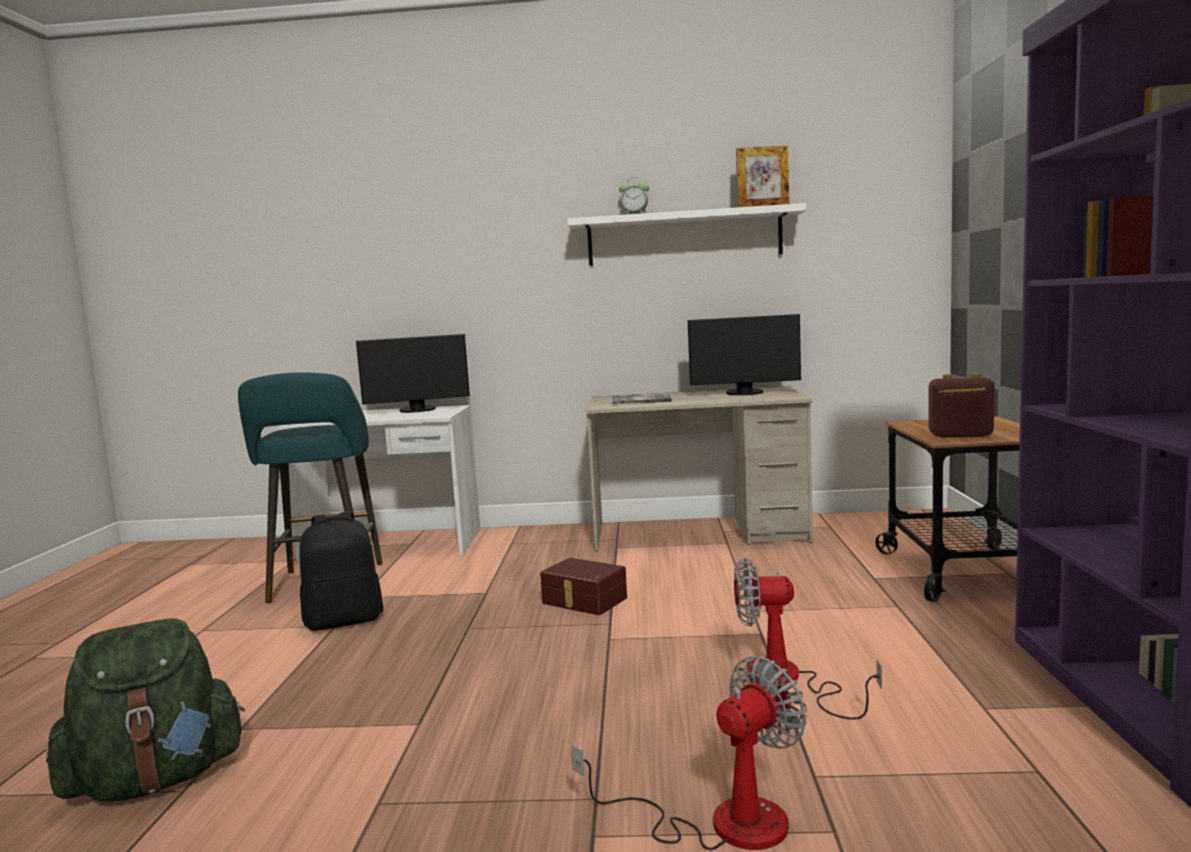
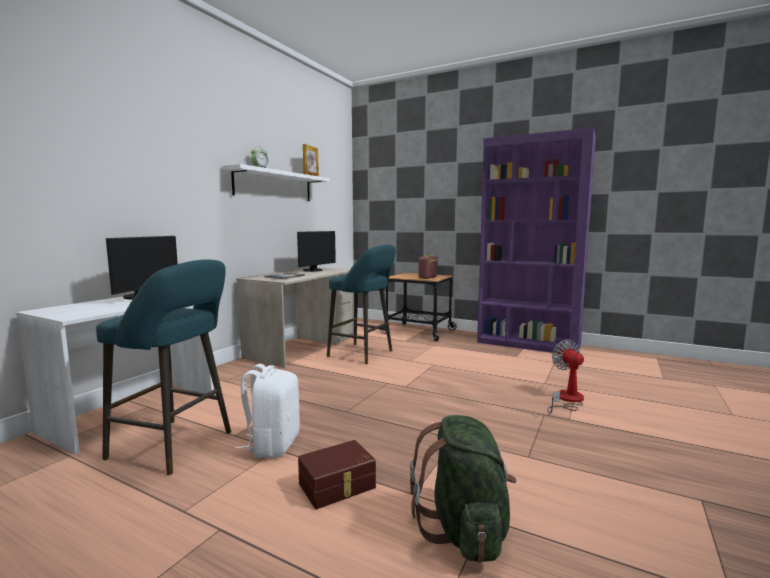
camera: 65 degrees left, 0 degrees up
black backpack [299,511,384,631] -> white backpack [235,364,300,458]
brown storage box [540,558,627,615] -> brown storage box moved to [298,440,376,509]
fan [734,558,882,720] -> none
none -> turquoise stool [327,245,396,364]

